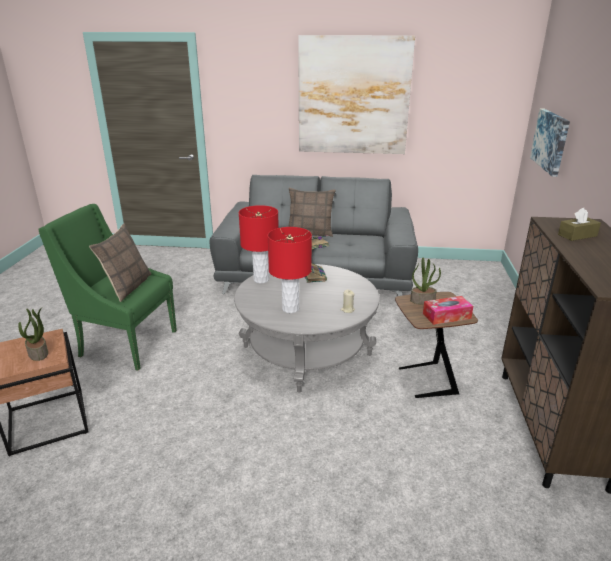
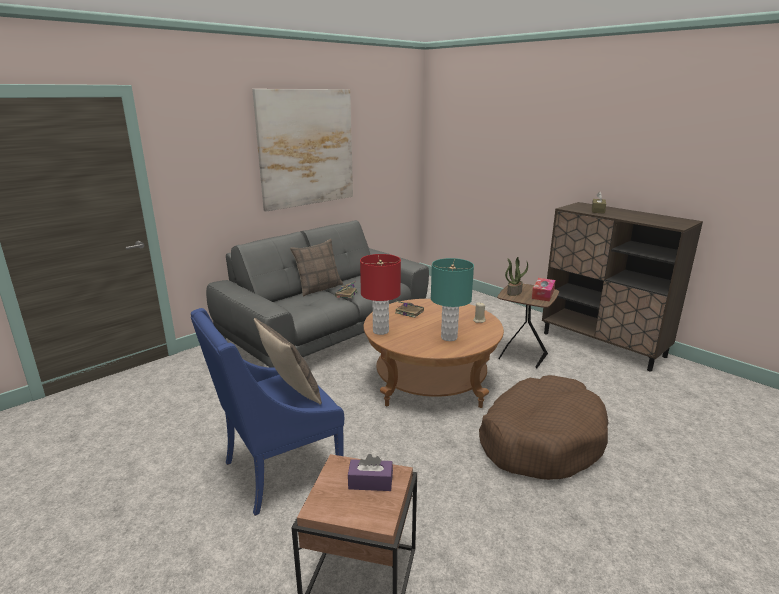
camera: 50 degrees left, 5 degrees down
potted plant [18,307,48,361] -> purple tissue box [348,454,393,491]
green armchair [38,204,177,371] -> blue armchair [191,308,344,516]
grey coffee table [234,264,380,393] -> brown coffee table [364,299,504,408]
red table lamp [268,227,312,313] -> turquoise table lamp [431,258,474,341]
picture [530,109,570,177] -> none
none -> brown dog bed [479,375,608,480]

